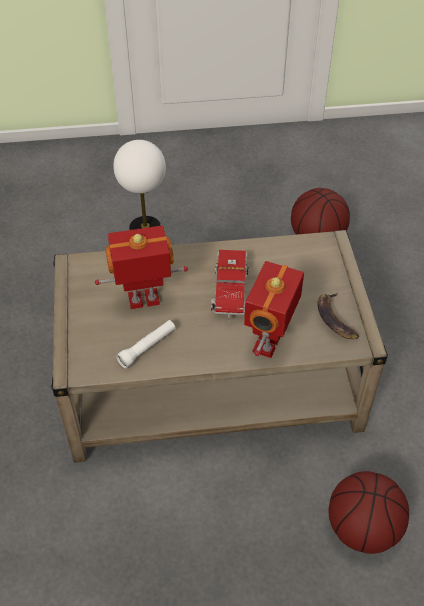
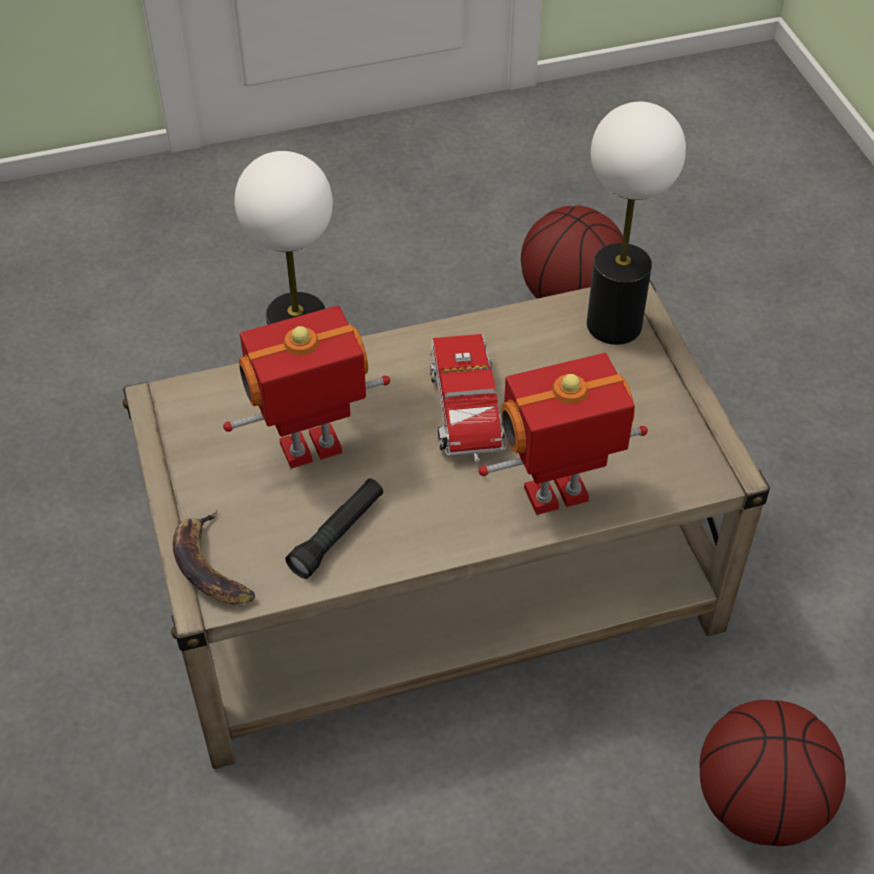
camera: 10 degrees left, 0 degrees up
white flashlight [116,320,175,368] -> black flashlight [285,479,383,579]
toy robot [244,261,304,358] -> toy robot turned 60 degrees clockwise [478,353,648,515]
banana [318,293,359,339] -> banana moved to [173,511,255,604]
none -> table lamp [587,102,686,345]

